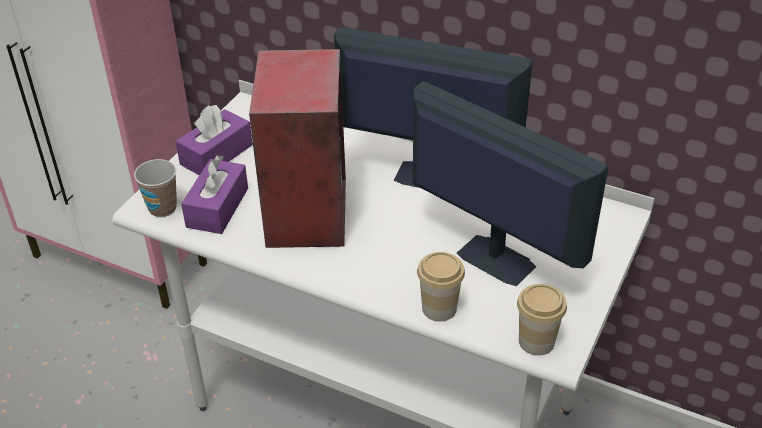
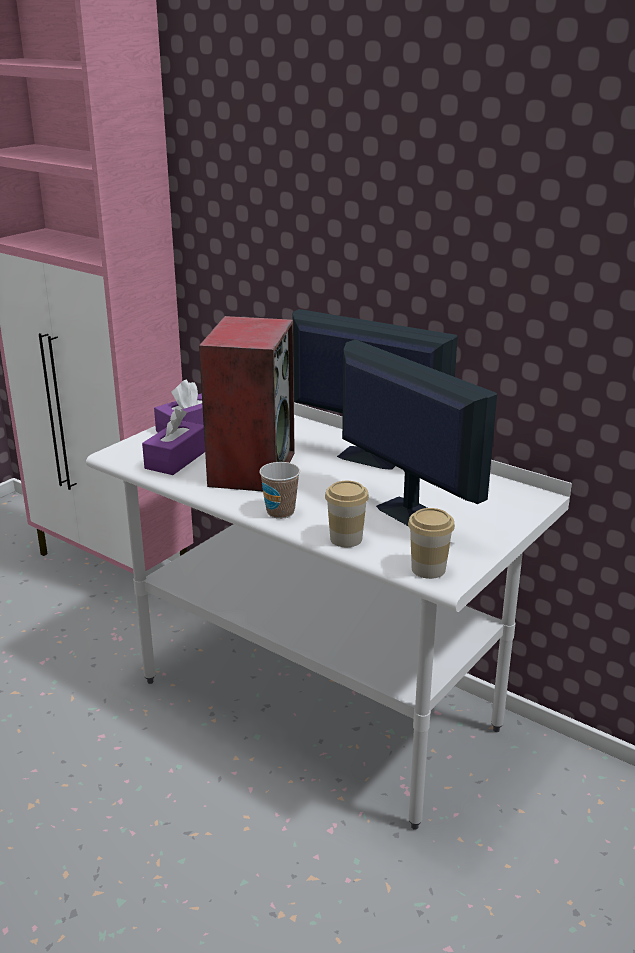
camera: 10 degrees right, 15 degrees down
cup [134,159,177,217] -> cup moved to [259,462,300,519]

